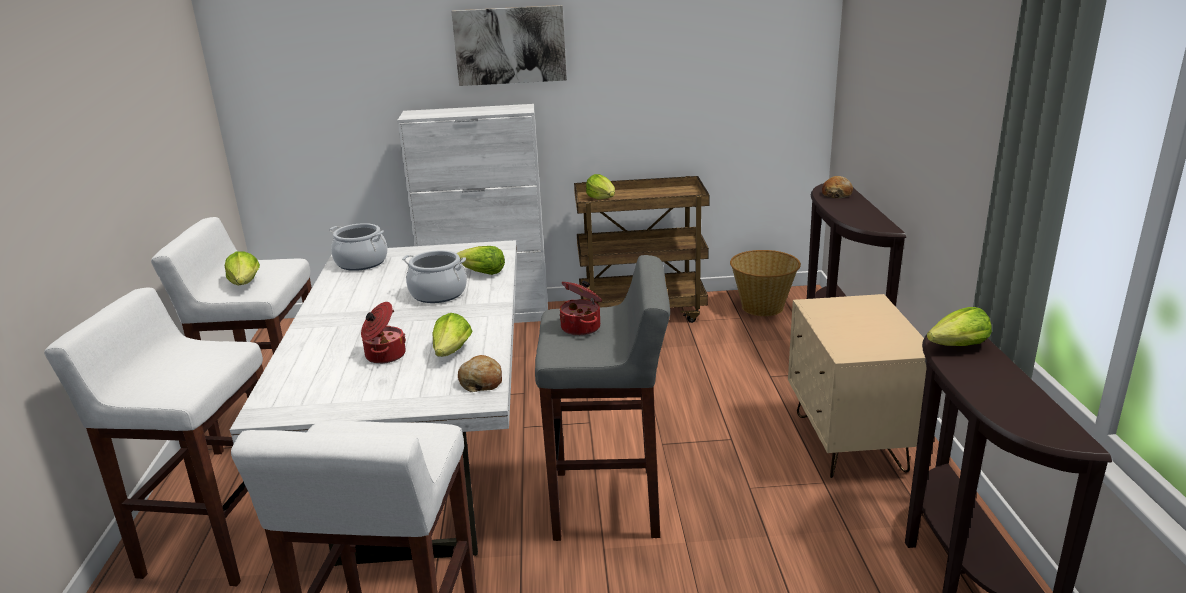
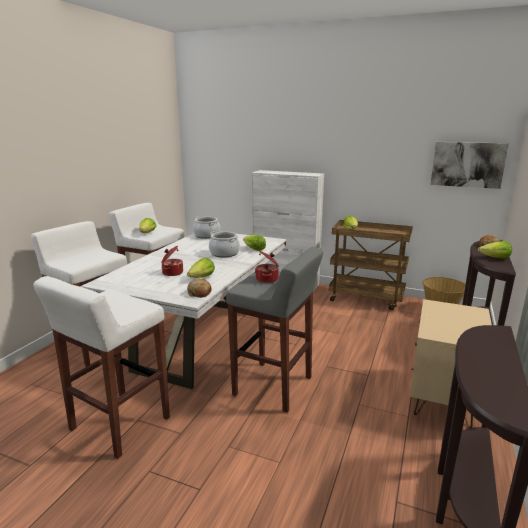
camera: 25 degrees right, 5 degrees down
picture [451,5,567,86] -> picture moved to [430,142,509,189]
lettuce [927,307,992,346] -> lettuce moved to [478,241,512,259]

